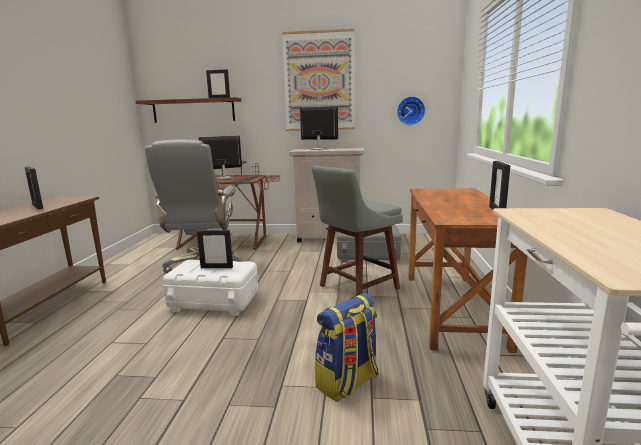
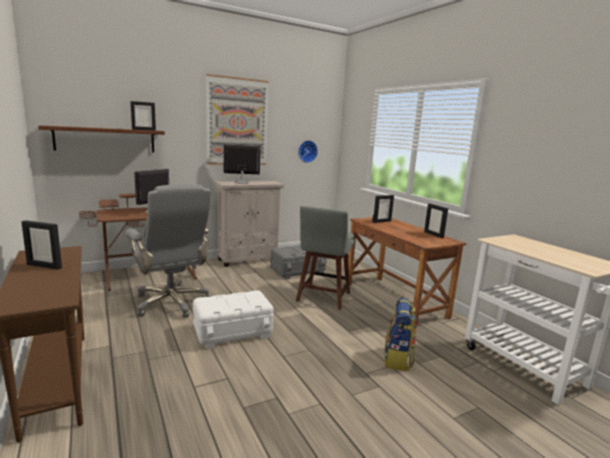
camera: 35 degrees left, 0 degrees up
picture frame [197,230,233,268] -> picture frame moved to [372,195,394,223]

